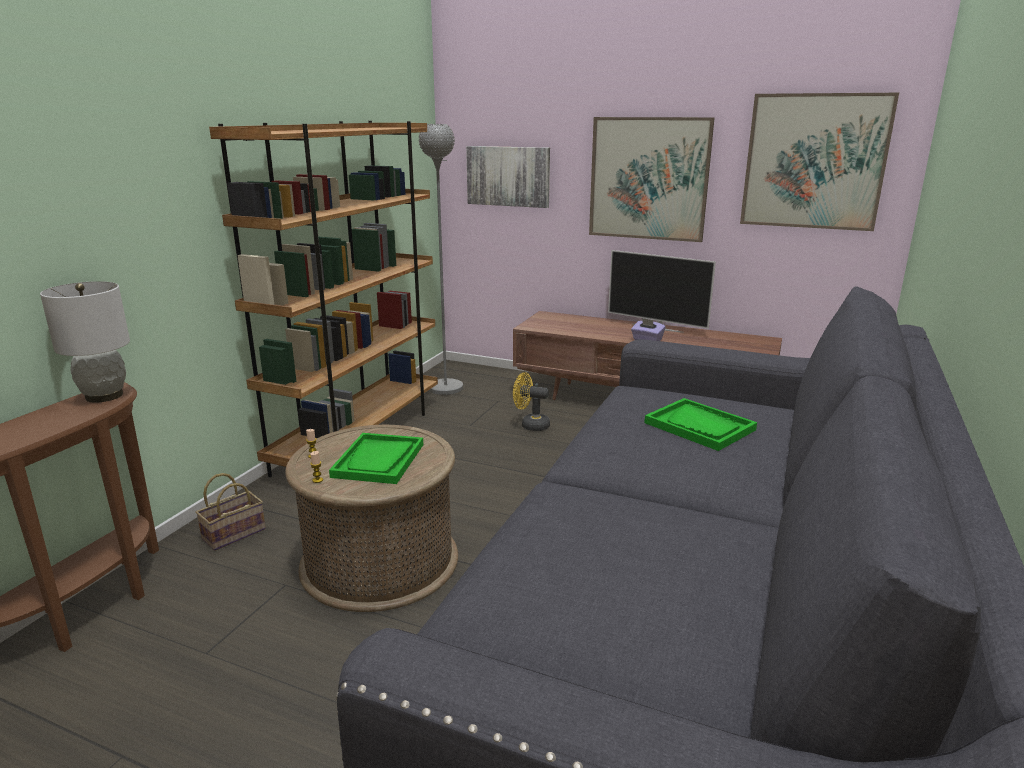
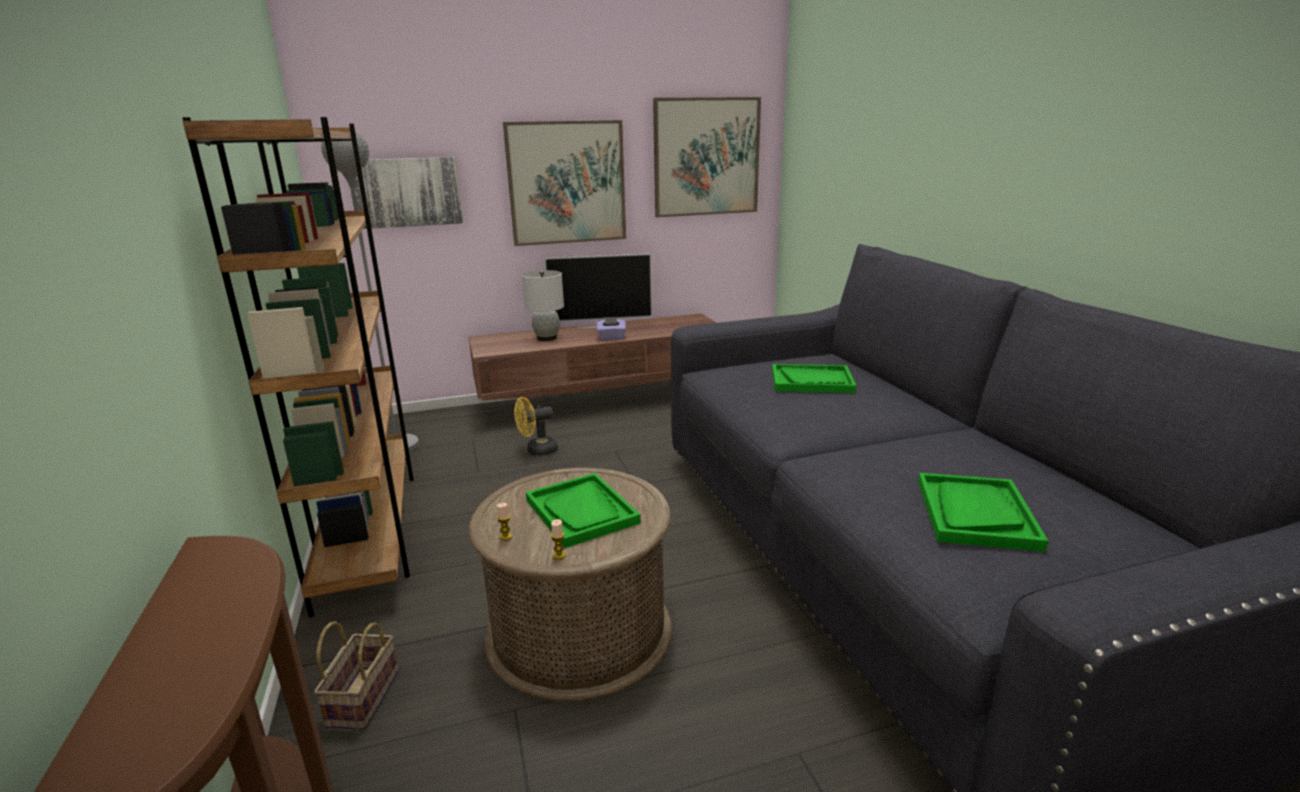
camera: 40 degrees left, 0 degrees up
white table lamp [40,281,130,403] -> white table lamp moved to [522,270,564,341]
none -> green tray [918,473,1048,552]

